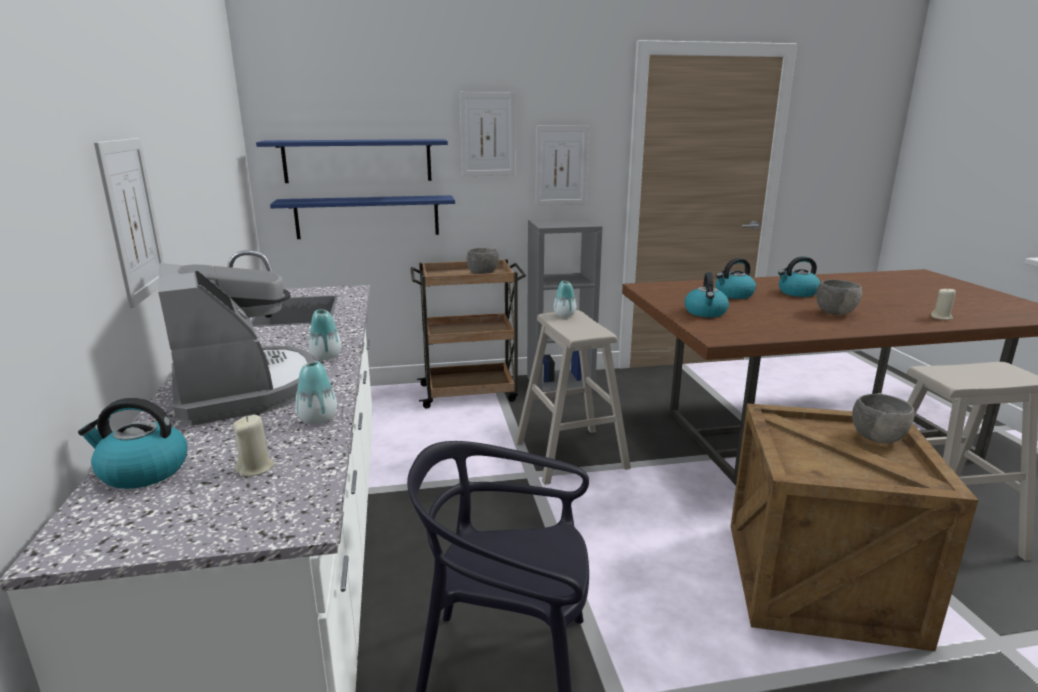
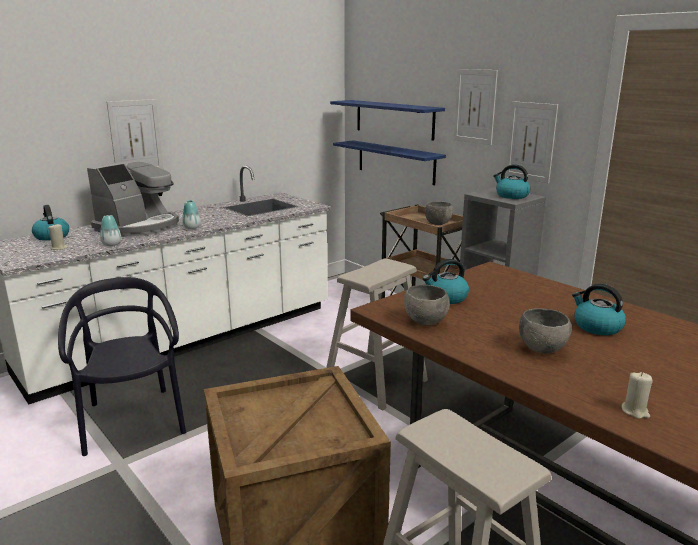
camera: 60 degrees right, 0 degrees up
vase [554,281,576,317] -> none
kettle [715,258,756,299] -> kettle moved to [493,164,530,199]
grey bowl [852,394,915,443] -> grey bowl moved to [404,285,450,325]

